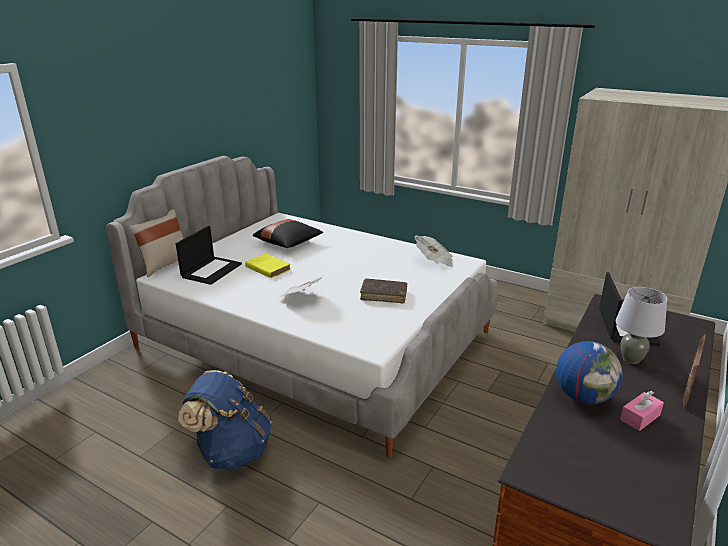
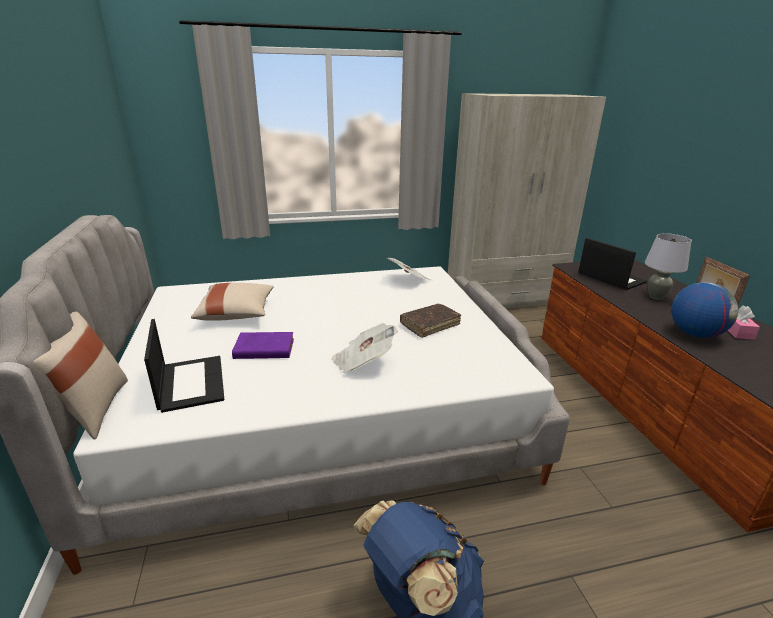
camera: 45 degrees left, 0 degrees up
yellow book [245,254,291,278] -> purple book [232,332,294,359]
black pillow [253,219,323,248] -> beige pillow [191,283,274,320]

